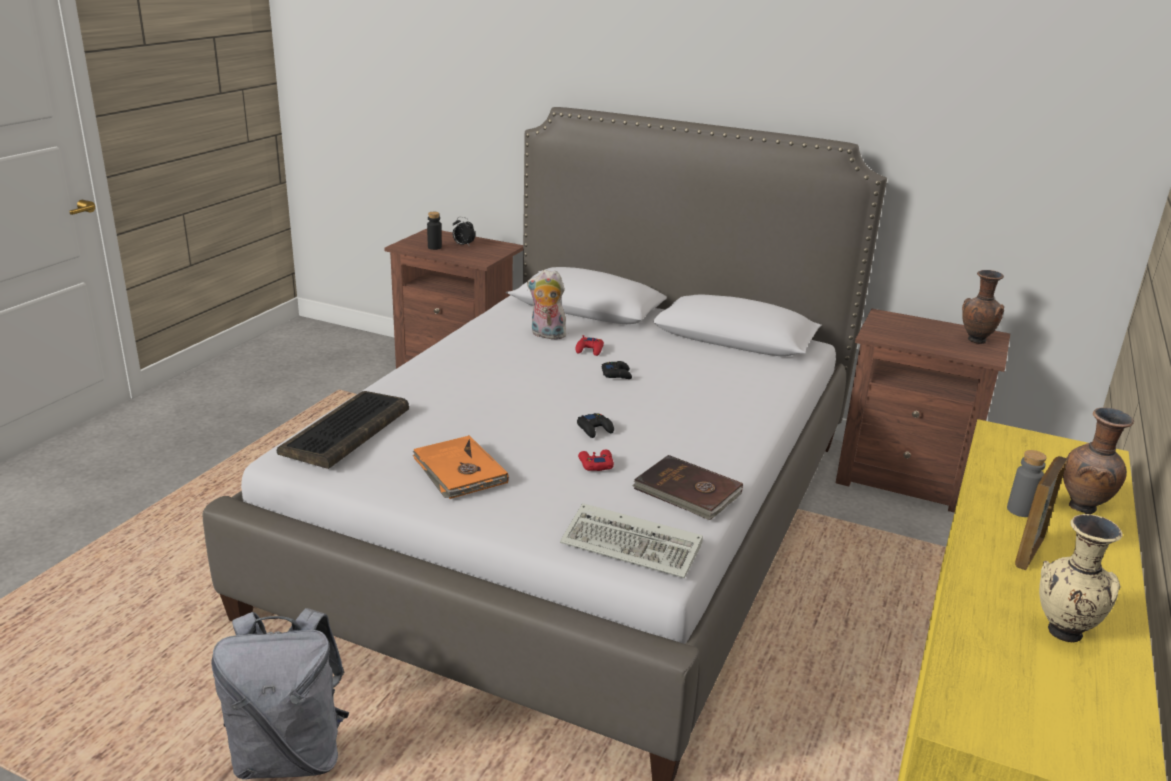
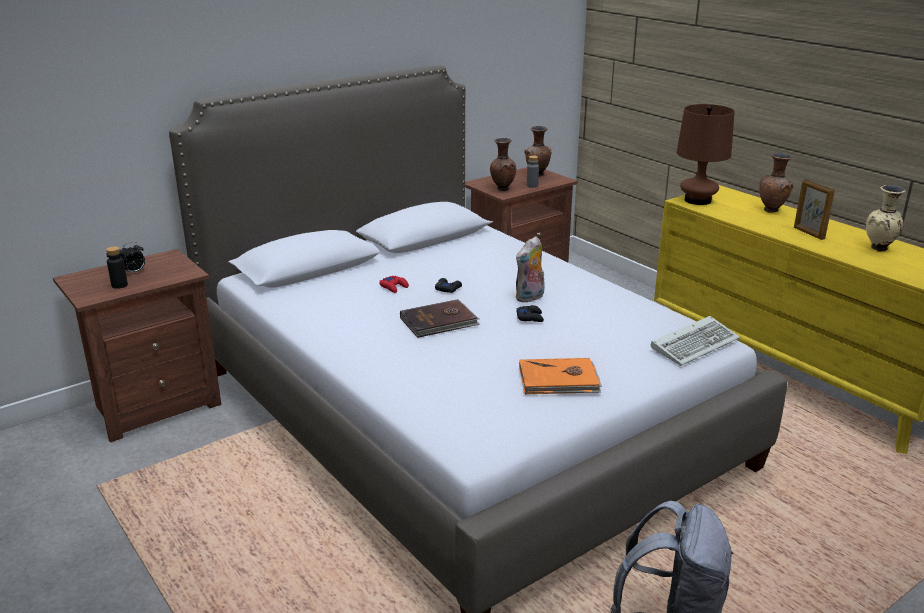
camera: 60 degrees left, 0 degrees up
keyboard [276,391,409,469] -> none
plush toy [527,270,568,339] -> plush toy moved to [516,236,545,303]
red game controller [578,449,614,471] -> none
brown book [632,455,743,520] -> brown book moved to [400,299,480,338]
grey bottle [1007,450,1047,517] -> grey bottle moved to [527,155,539,188]
none -> brown vase [490,138,516,191]
none -> brown table lamp [677,104,735,205]

